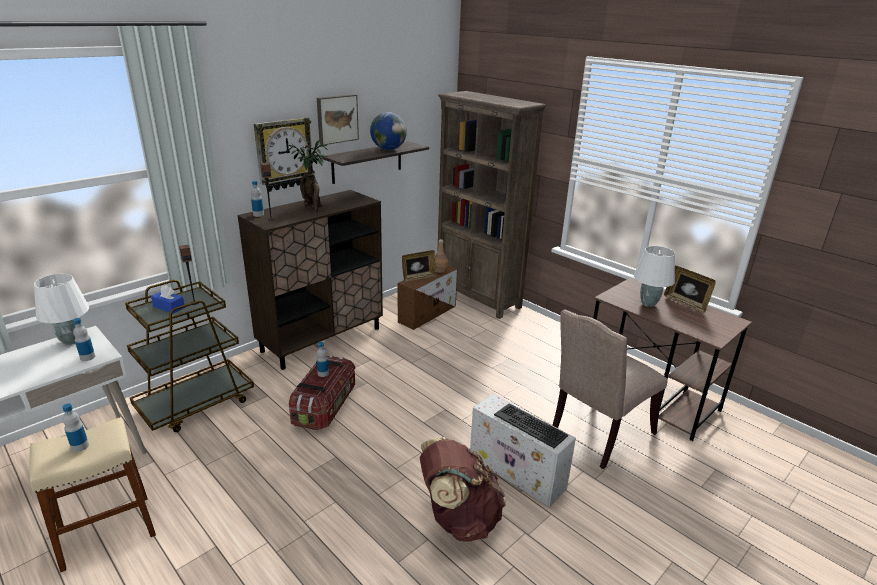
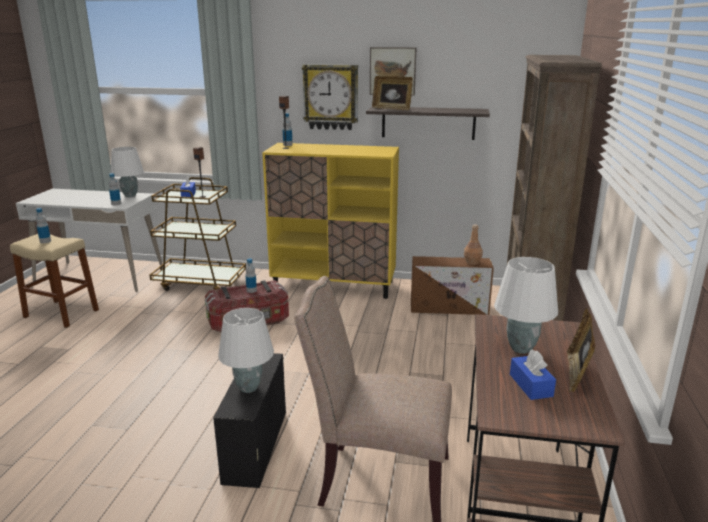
camera: 55 degrees right, 5 degrees down
brown cabinet [237,190,383,370] -> yellow cabinet [262,143,399,299]
potted plant [286,140,328,212] -> none
globe [370,112,407,150] -> none
picture frame [402,250,437,282] -> picture frame moved to [372,76,413,110]
brown backpack [420,437,506,541] -> none
white storage box [470,394,576,507] -> black storage box [213,353,286,488]
keyboard [494,403,568,448] -> white table lamp [218,308,274,393]
none -> blue tissue box [510,350,556,400]

